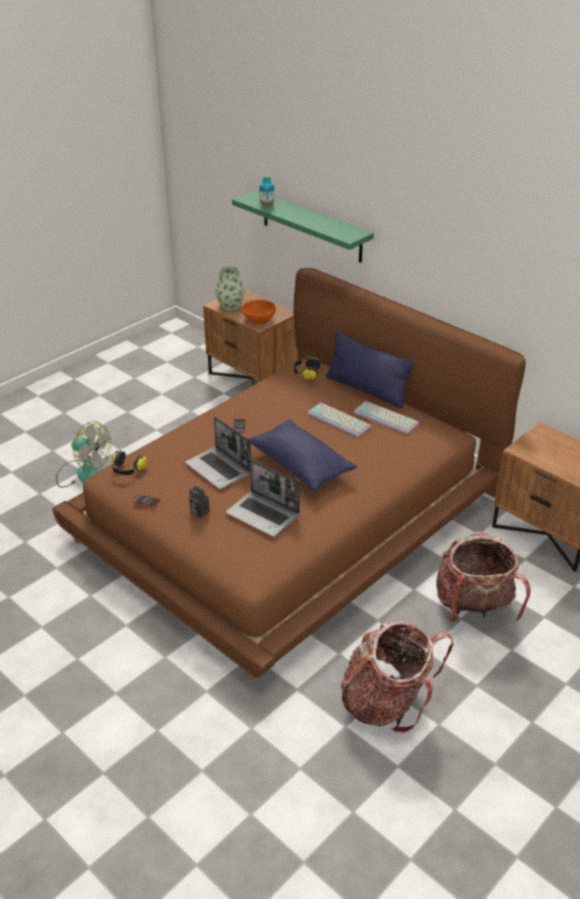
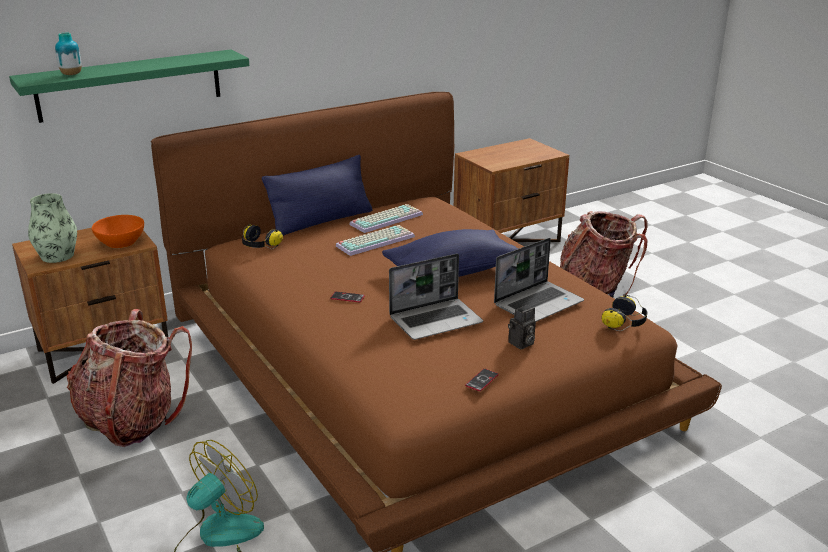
camera: 75 degrees left, 10 degrees down
headphones [112,451,148,475] -> headphones moved to [601,294,647,331]
backpack [340,622,454,733] -> backpack moved to [67,309,192,447]

